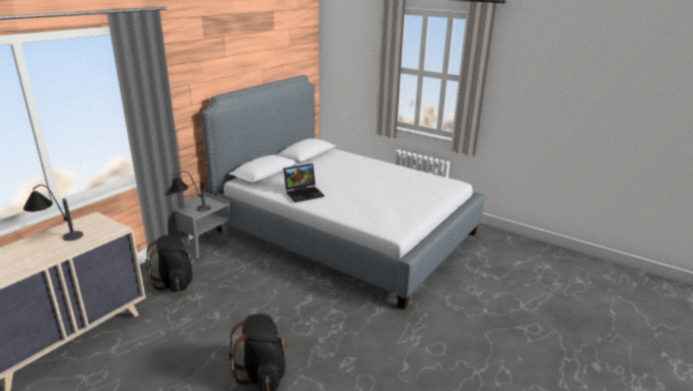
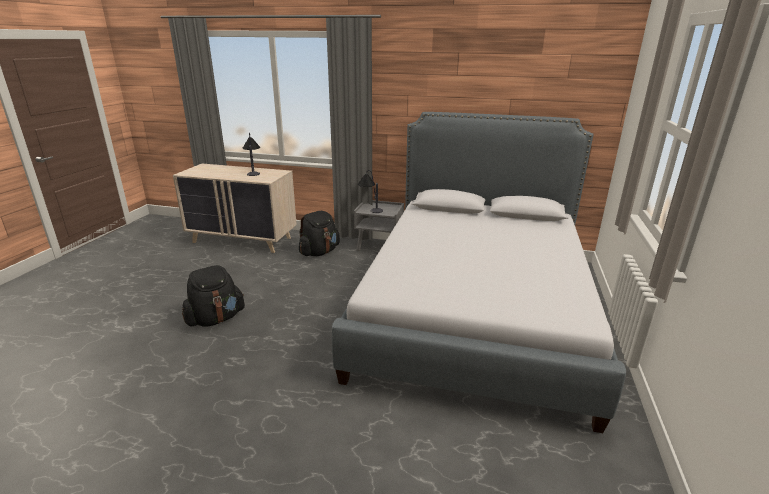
camera: 70 degrees right, 0 degrees up
laptop [283,164,324,202] -> none

